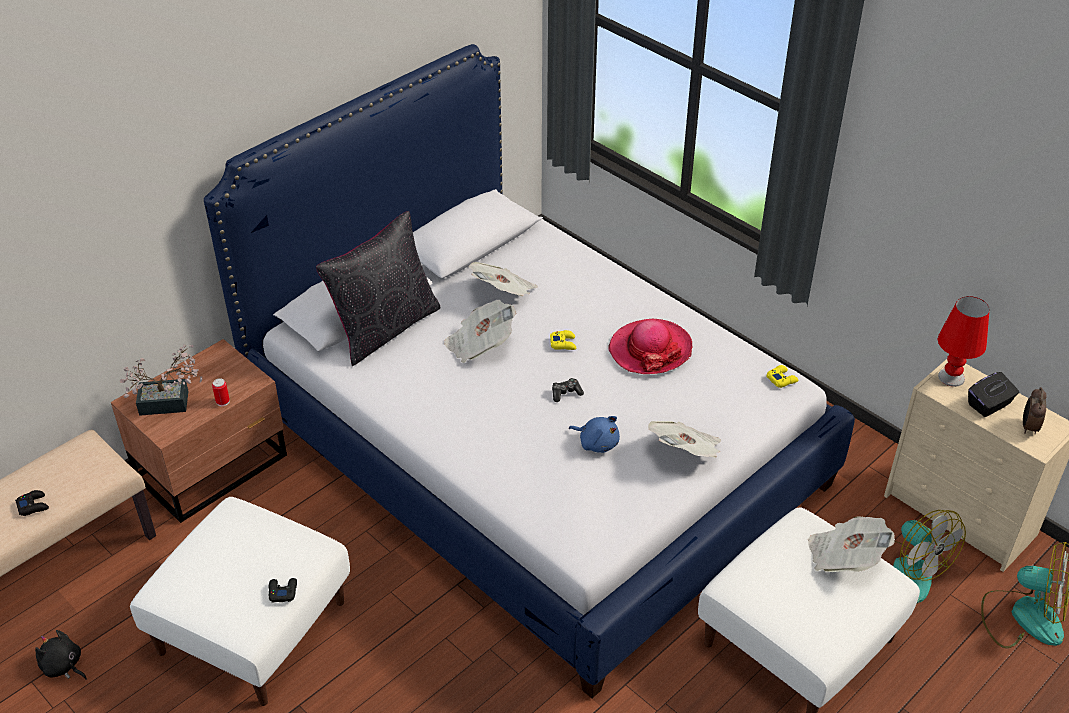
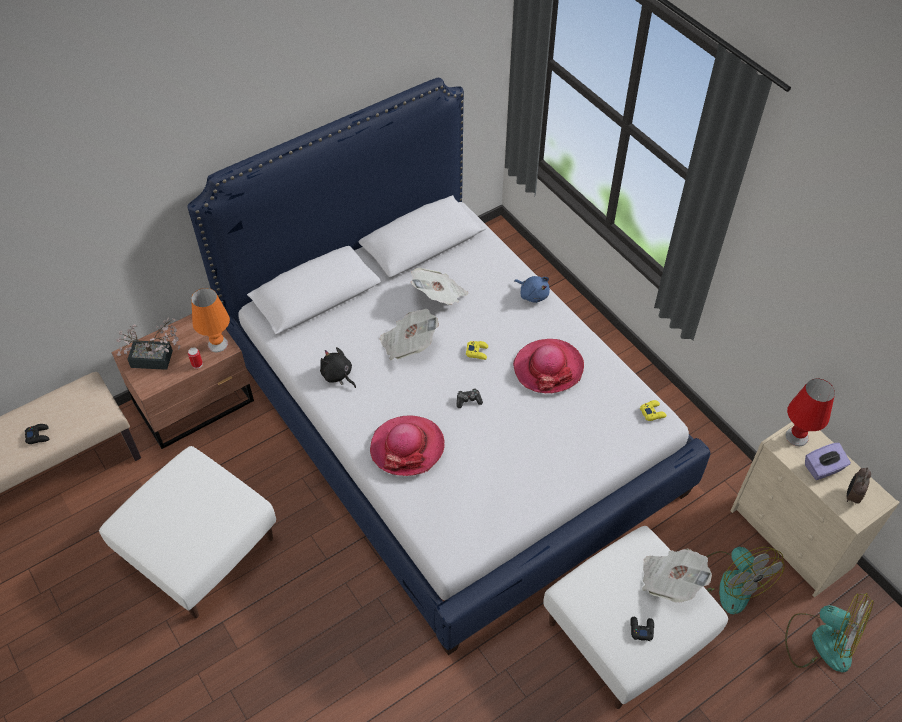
camera: 10 degrees right, 10 degrees up
black plush toy [35,630,87,680] -> black plush toy moved to [320,347,356,388]
black game controller [268,578,297,602] -> black game controller moved to [630,617,654,641]
black pillow [316,211,441,366] -> none
blue plush toy [569,416,620,453] -> blue plush toy moved to [514,276,550,303]
newspaper [648,421,721,458] -> none
black tissue box [968,372,1019,417] -> purple tissue box [805,443,851,480]
none -> orange table lamp [191,288,230,352]
none -> hat [370,415,445,476]

